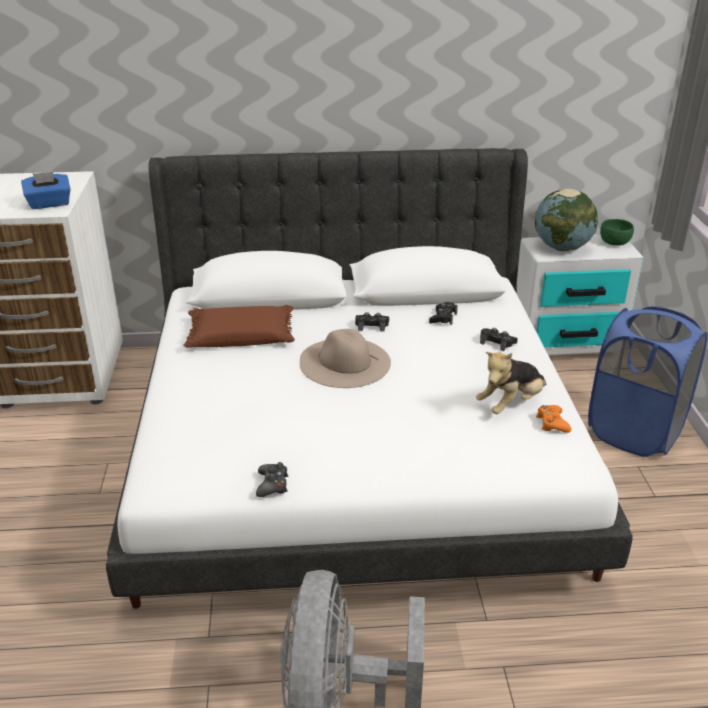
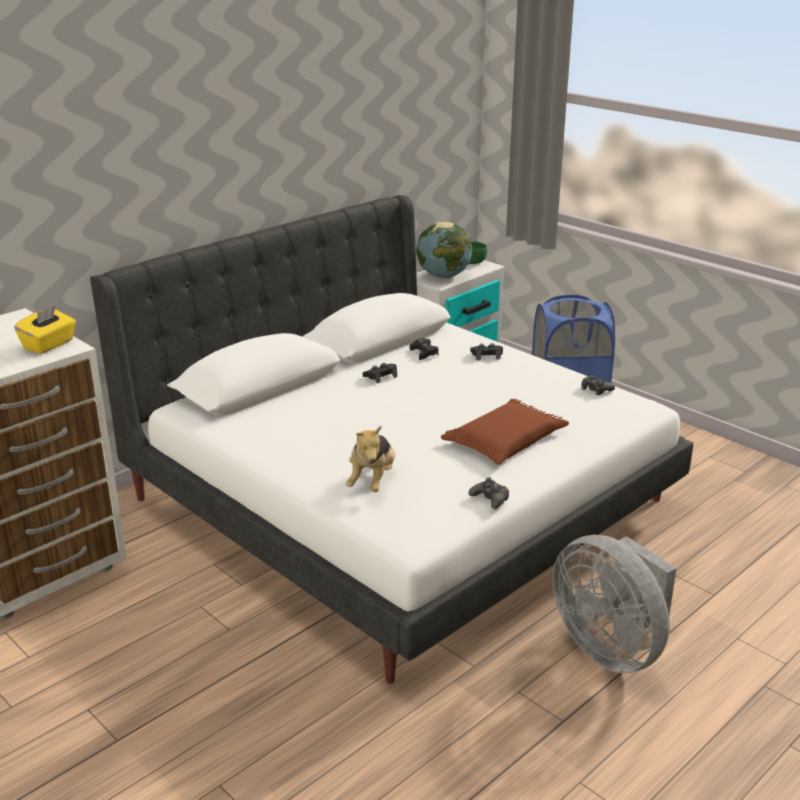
camera: 40 degrees left, 5 degrees down
blue tissue box [21,172,71,209] -> yellow tissue box [14,305,76,354]
brown pillow [183,305,295,348] -> brown pillow moved to [441,399,569,465]
beige hat [300,329,391,388] -> none
plush toy [476,352,546,414] -> plush toy moved to [346,426,395,492]
orange game controller [536,405,571,433] -> black game controller [581,375,615,395]

